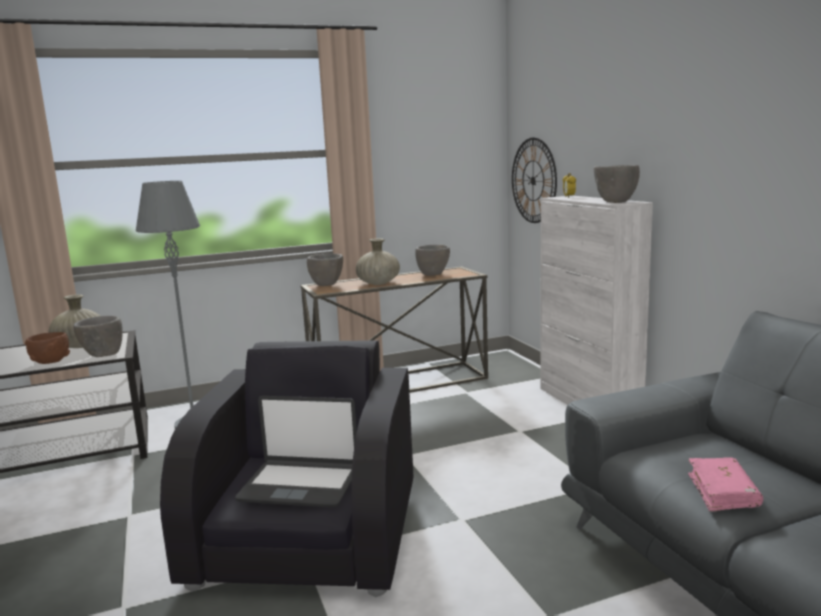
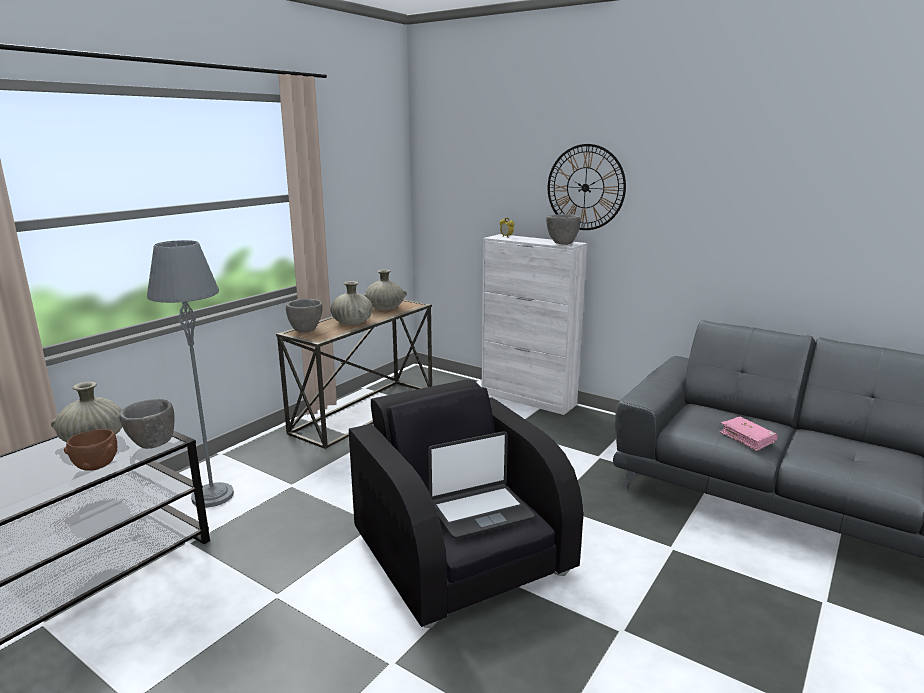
camera: 35 degrees left, 5 degrees up
grey bowl [415,245,450,276] -> beige vase [363,270,407,310]
wall clock [512,137,557,223] -> wall clock moved to [548,144,626,230]

